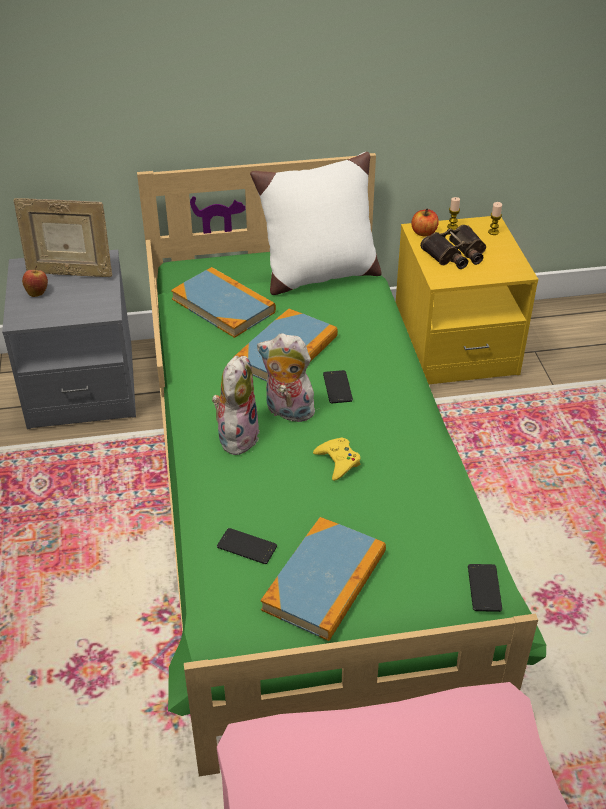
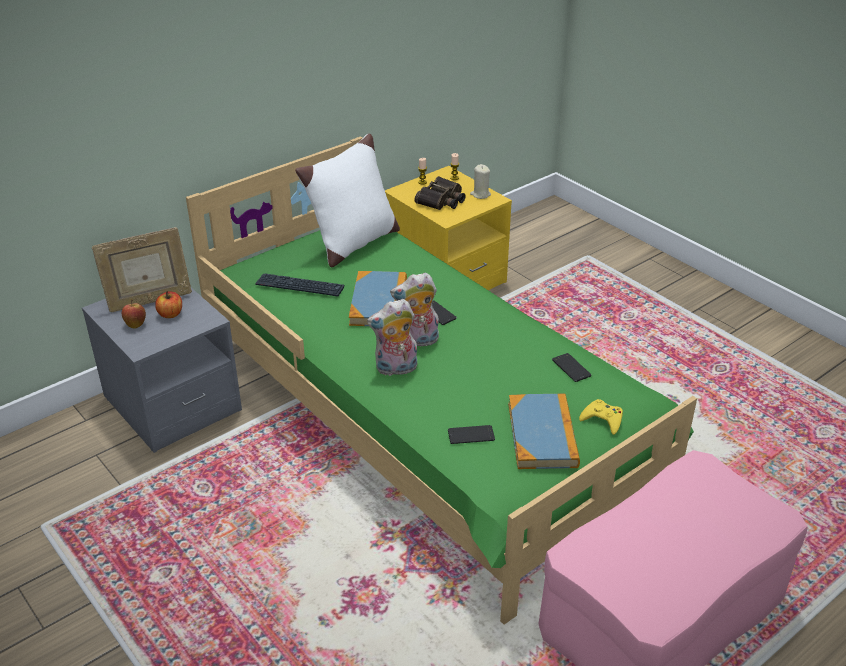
camera: 30 degrees left, 5 degrees down
book [171,267,276,338] -> keyboard [255,273,344,297]
plush toy [212,356,259,455] -> plush toy turned 90 degrees counterclockwise [367,299,417,377]
yellow game controller [313,437,360,481] -> yellow game controller moved to [579,399,623,435]
apple [411,208,439,236] -> apple moved to [155,291,182,318]
phone [468,564,502,612] -> phone moved to [552,353,591,382]
none -> beige candle [470,164,491,199]

